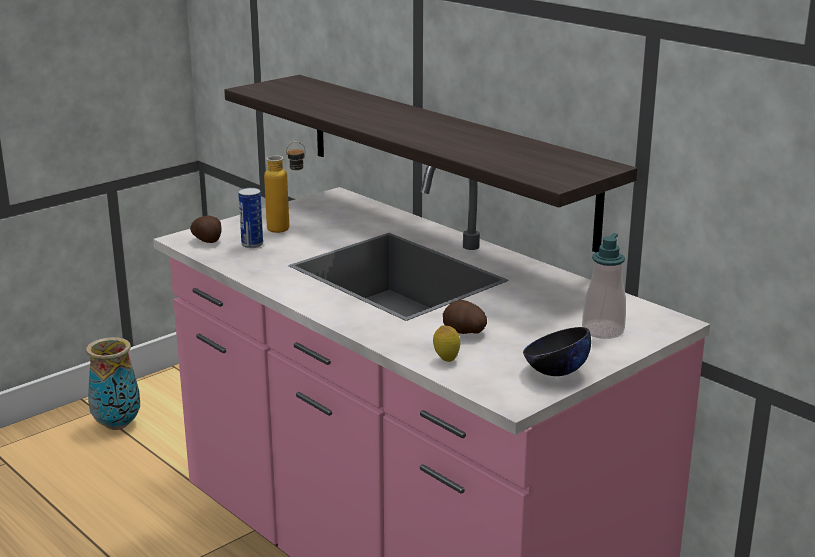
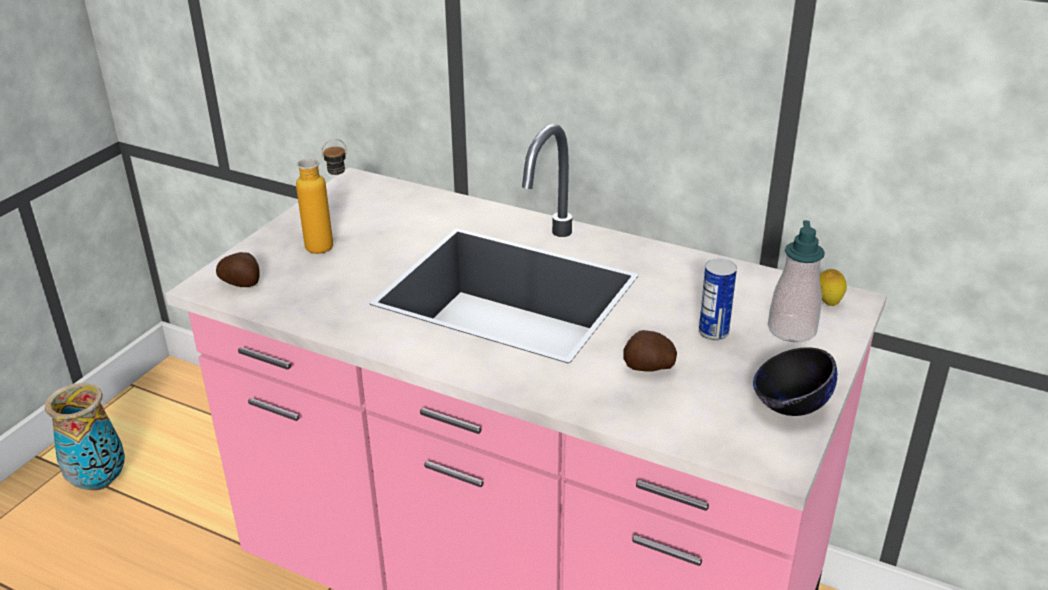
camera: 20 degrees left, 10 degrees up
shelf [224,75,637,252] -> none
can [238,188,263,248] -> can moved to [699,258,737,341]
lemon [433,325,460,362] -> lemon moved to [820,269,847,306]

